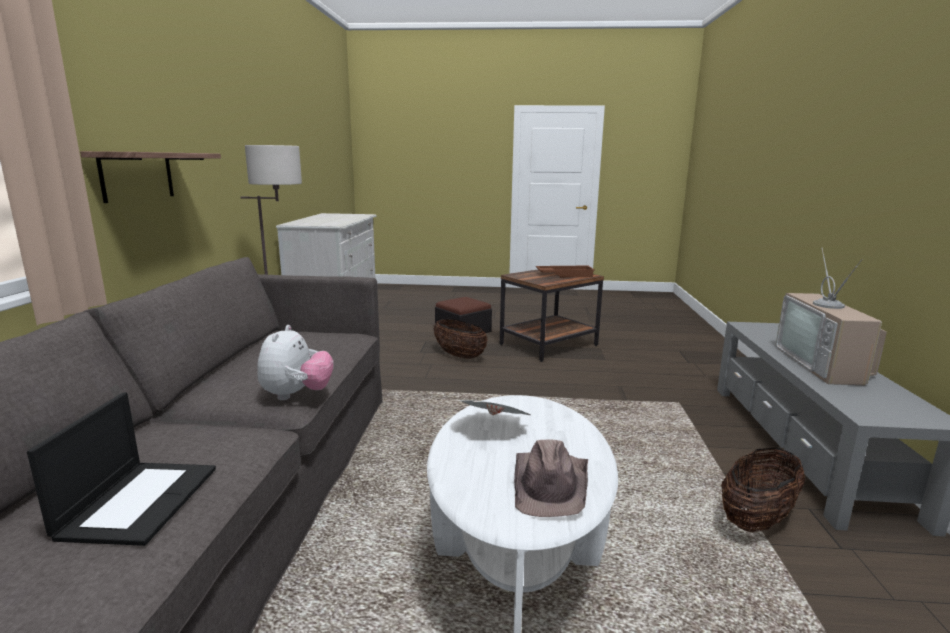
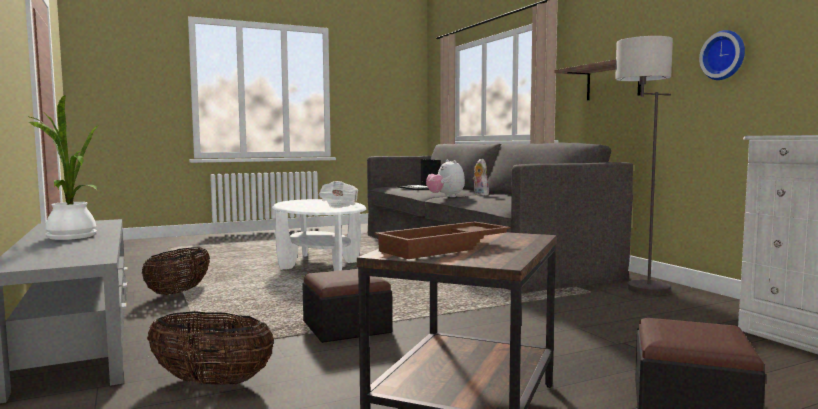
camera: 150 degrees right, 10 degrees down
basket [433,319,488,359] -> basket moved to [147,311,274,385]
brown hat [514,439,588,517] -> none
television [776,248,887,385] -> potted plant [28,95,99,240]
none -> ottoman [302,269,393,343]
none -> plush toy [473,159,489,196]
none -> wall clock [699,30,745,80]

